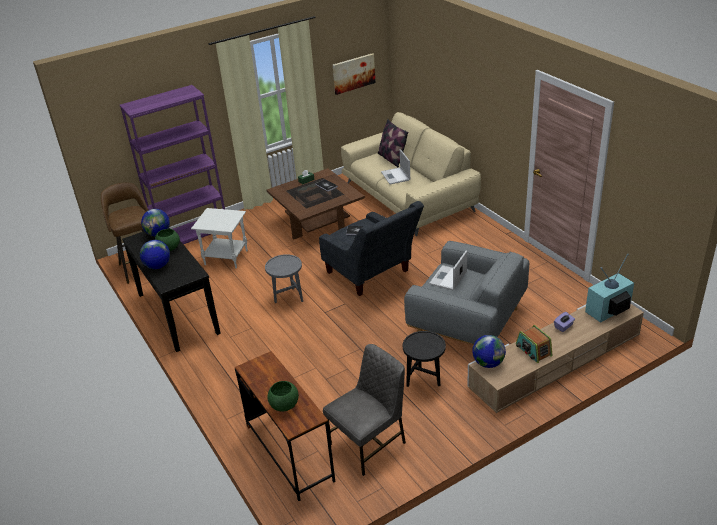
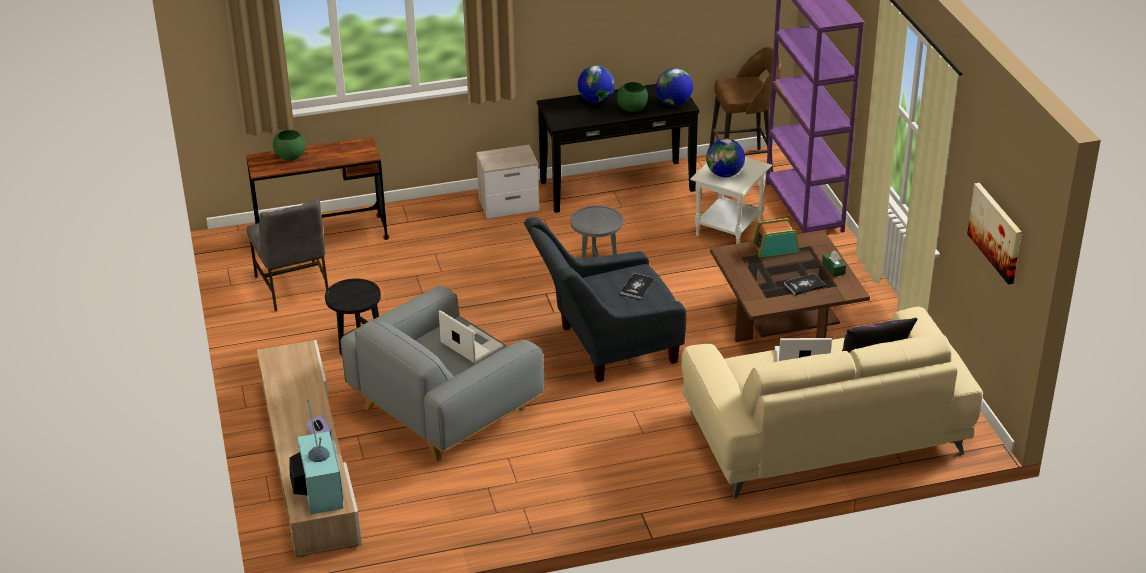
camera: 105 degrees right, 0 degrees up
globe [472,335,506,368] -> globe moved to [706,139,745,177]
radio [516,325,552,363] -> radio moved to [752,218,800,258]
none -> nightstand [476,145,539,219]

